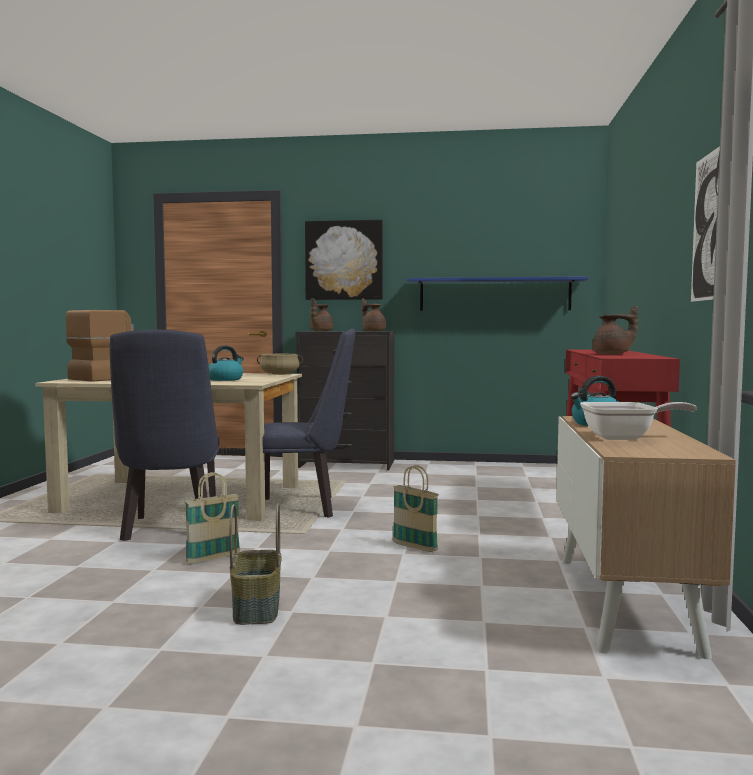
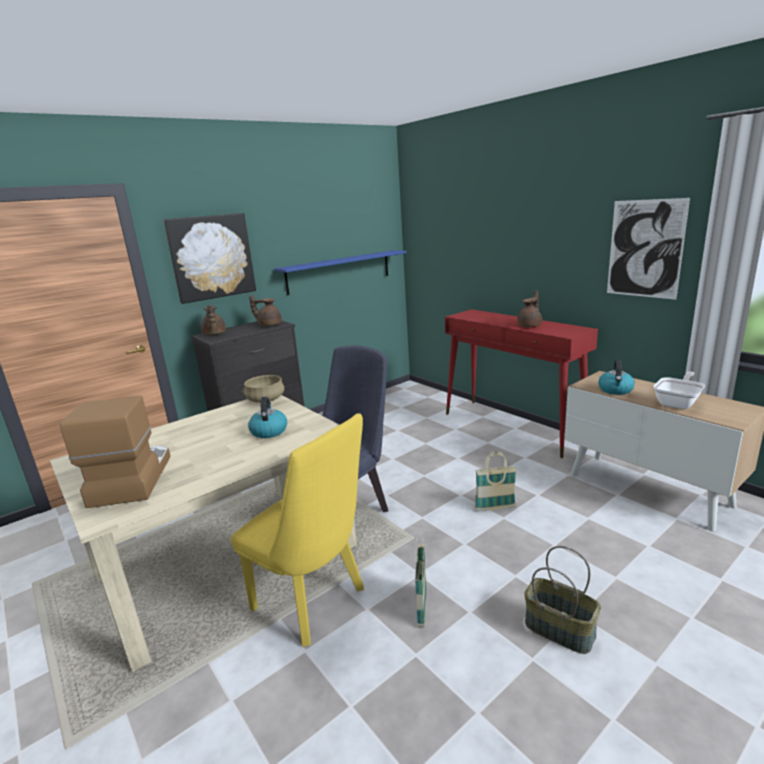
camera: 45 degrees left, 15 degrees up
blue chair [110,330,220,541] -> yellow chair [231,413,364,647]

